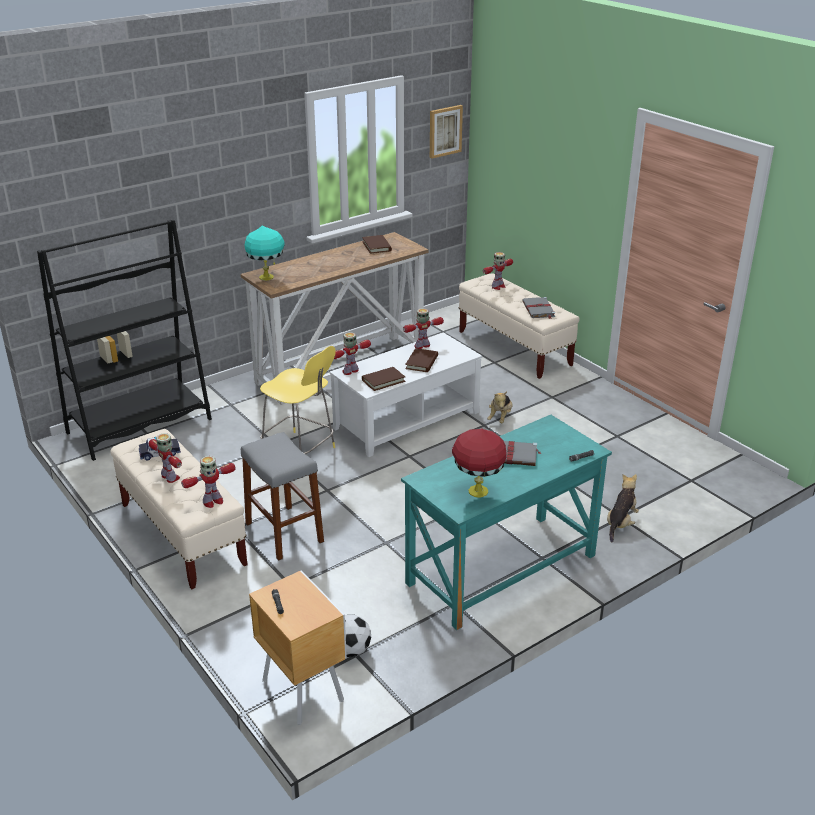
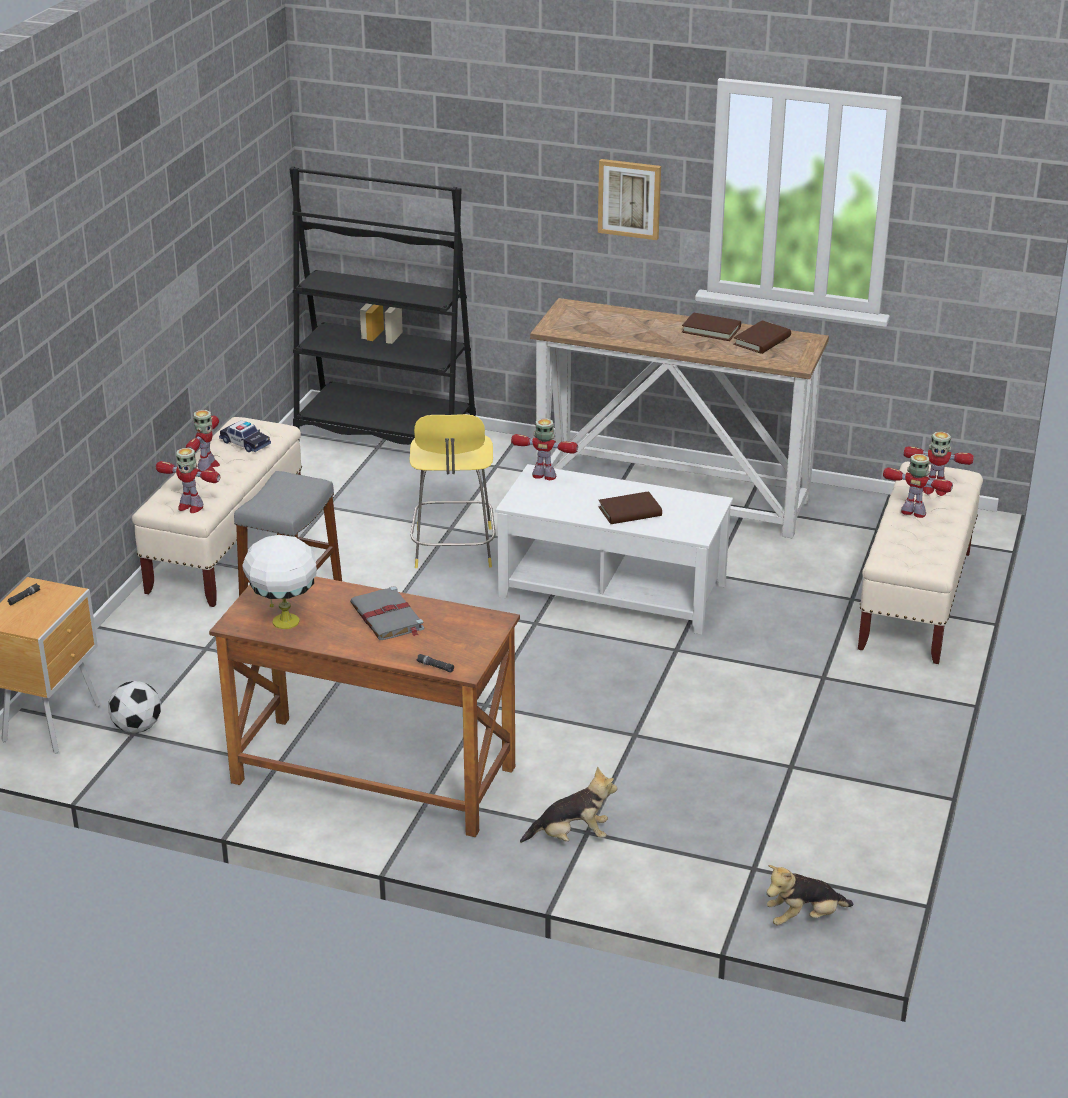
camera: 55 degrees right, 0 degrees up
turquoise table lamp [245,226,285,281] -> none
brown book [362,367,405,391] -> brown book moved to [682,312,741,341]
turquoise desk [401,415,612,630] -> brown desk [209,577,520,837]
toy robot [403,308,444,349] -> toy robot moved to [883,454,953,518]
picture [430,105,463,159] -> picture moved to [598,159,661,240]
red table lamp [452,428,507,497] -> white table lamp [242,535,317,629]
plush toy [487,391,513,423] -> plush toy moved to [767,865,853,925]
grey book [522,297,555,319] -> none

